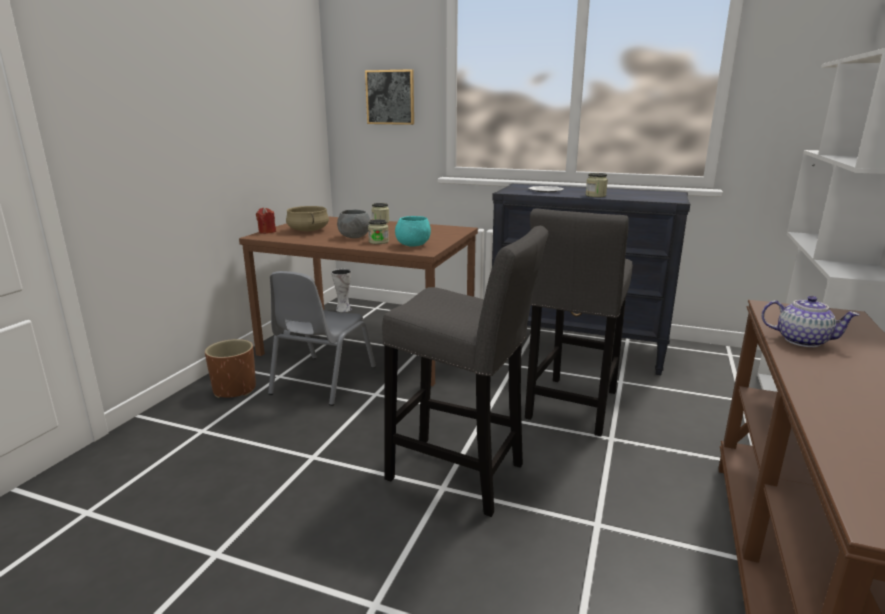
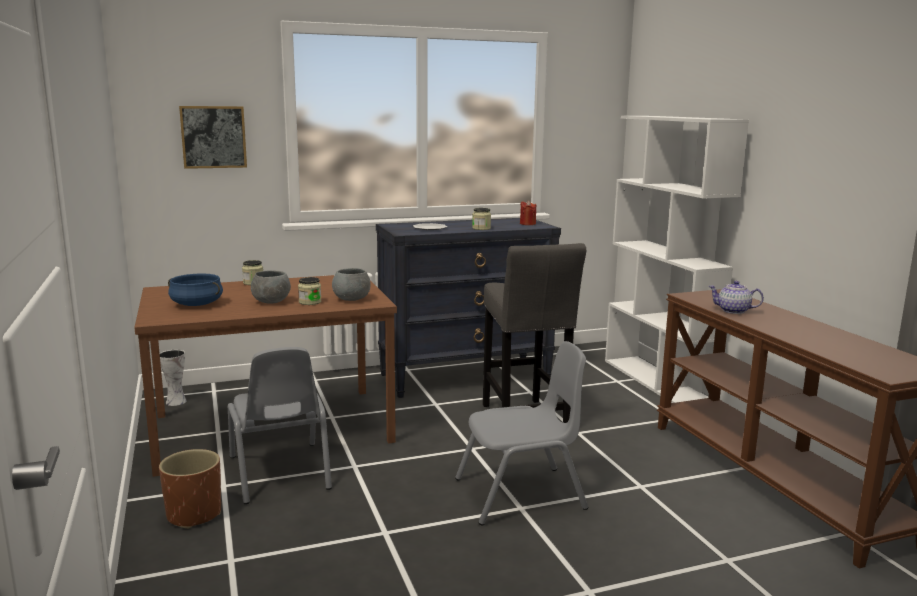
camera: 40 degrees left, 5 degrees down
red candle [256,207,276,234] -> red candle moved to [520,200,536,225]
beige cooking pot [286,206,329,231] -> blue cooking pot [168,274,223,306]
grey stool [382,226,548,517] -> grey chair [455,341,588,525]
turquoise bowl [395,216,431,246] -> grey bowl [332,268,371,301]
teapot [761,296,859,347] -> teapot turned 150 degrees counterclockwise [708,281,764,314]

